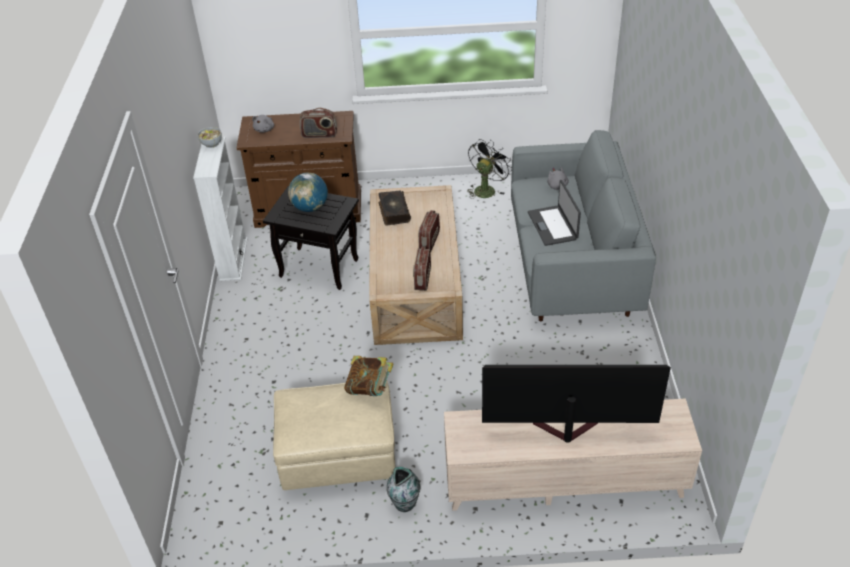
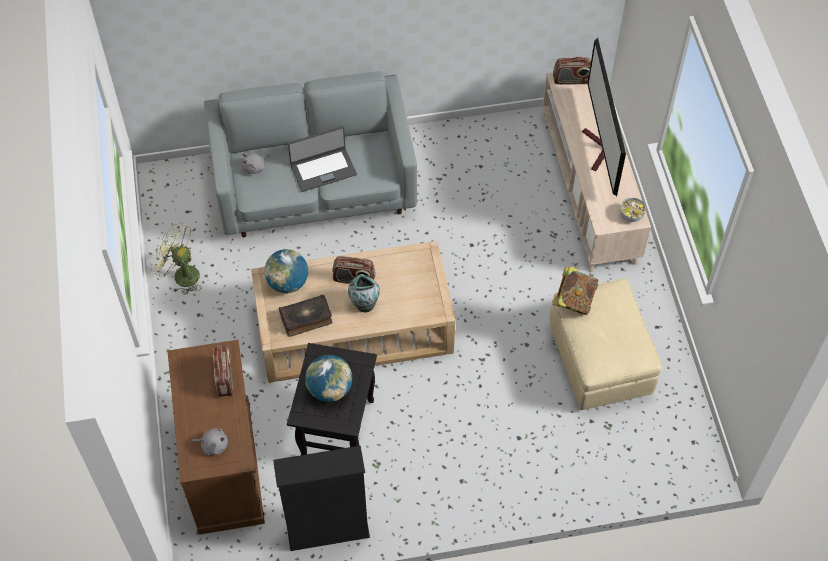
camera: 100 degrees left, 15 degrees up
white bookcase [193,137,248,281] -> black bookcase [273,446,370,551]
bowl [198,127,222,148] -> bowl moved to [620,198,646,222]
vase [386,467,421,512] -> vase moved to [348,274,380,313]
radio [413,247,431,291] -> radio moved to [553,57,591,85]
black fan [467,139,512,199] -> green fan [150,223,200,295]
none -> globe [264,249,308,293]

